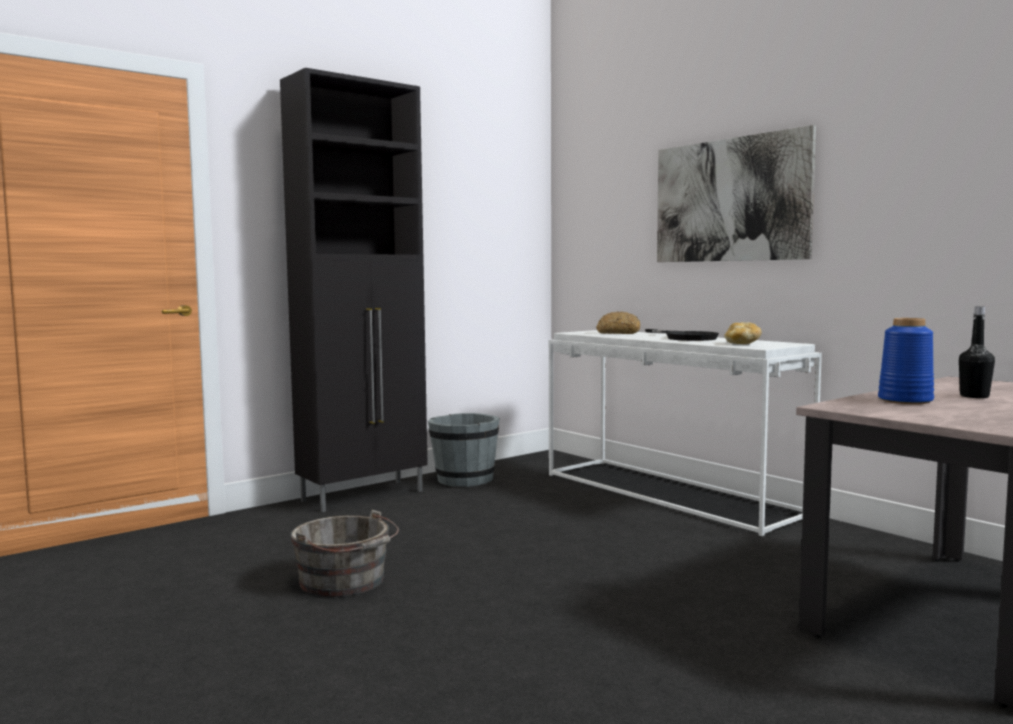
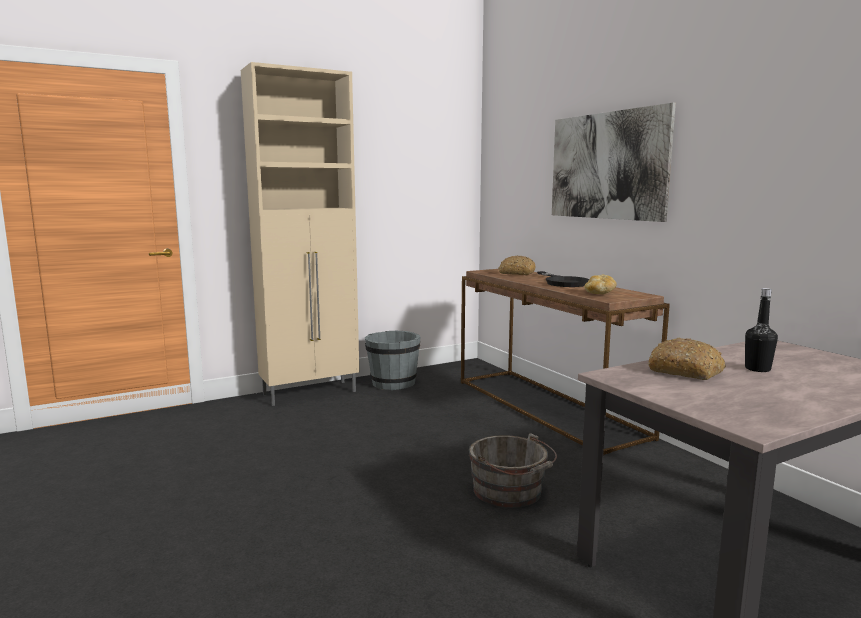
camera: 10 degrees right, 5 degrees up
black cabinet [280,68,428,512] -> beige cabinet [241,62,359,406]
grey bucket [291,510,399,597] -> grey bucket moved to [469,433,557,508]
white console table [549,330,822,536] -> brown console table [461,269,670,455]
blue vase [878,318,934,404] -> bread [648,338,726,380]

